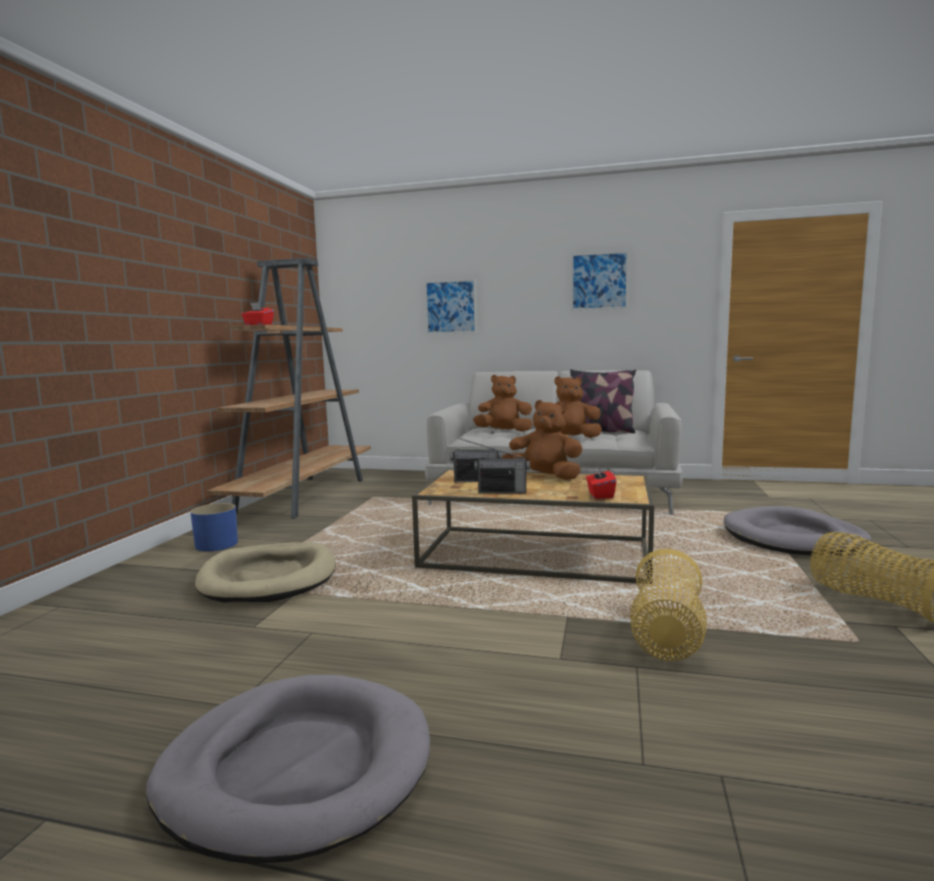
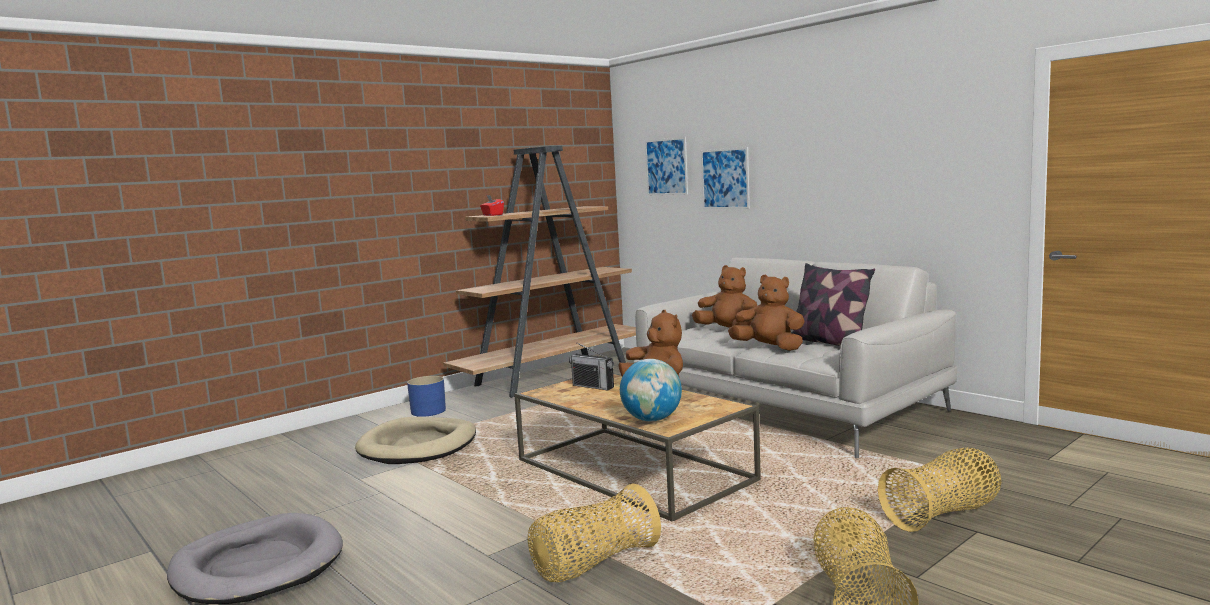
camera: 35 degrees right, 0 degrees up
radio [474,445,530,494] -> none
picture [571,251,629,310] -> picture moved to [645,137,688,195]
red tissue box [586,467,616,499] -> globe [620,359,682,422]
grey dog bed [724,506,871,555] -> basket [878,447,1001,532]

